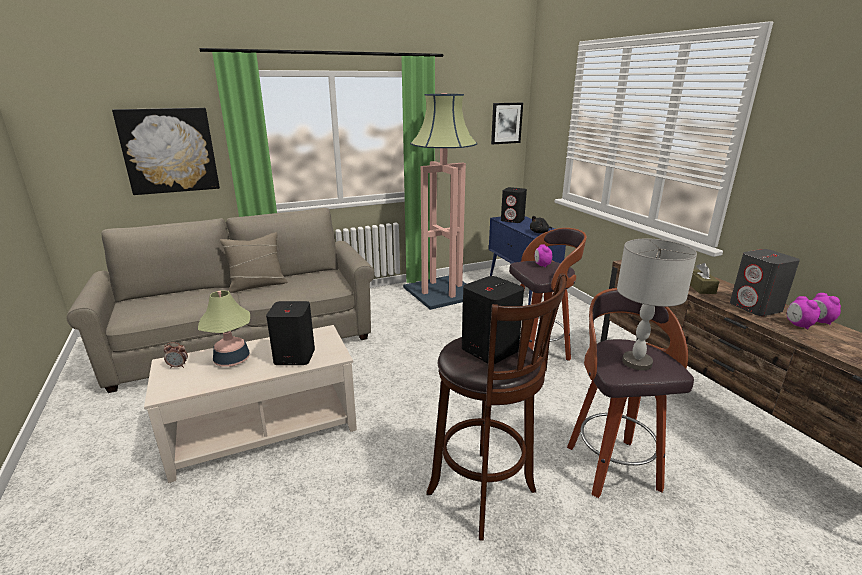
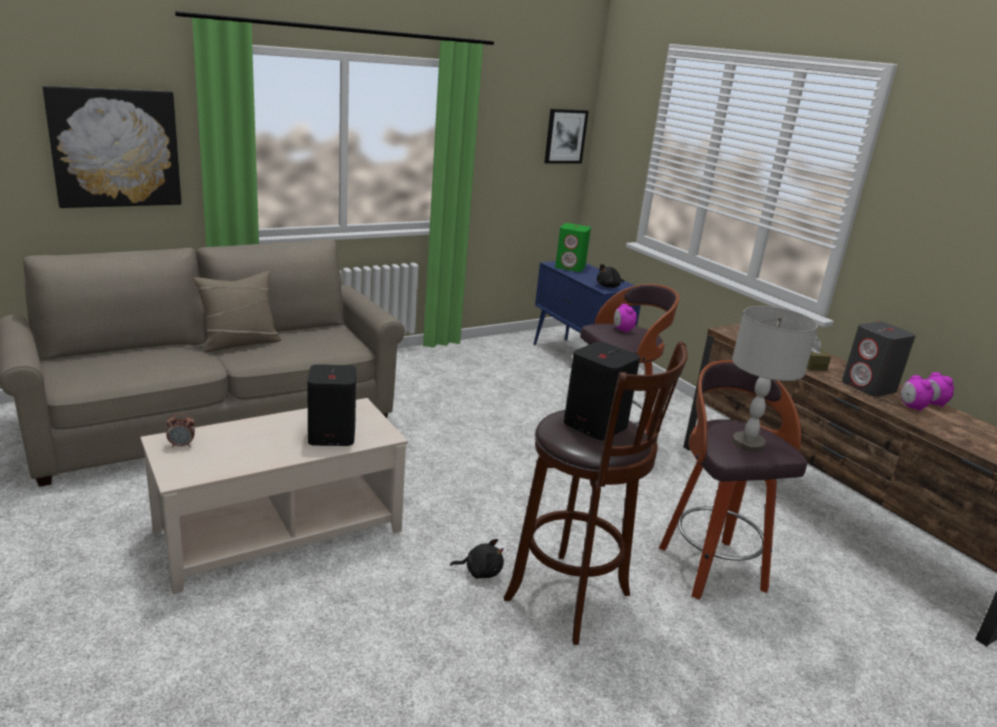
camera: 10 degrees left, 0 degrees up
table lamp [198,290,250,367] -> none
floor lamp [403,93,477,310] -> none
black speaker [501,187,527,223] -> green speaker [555,223,591,272]
none -> black plush toy [450,539,504,579]

